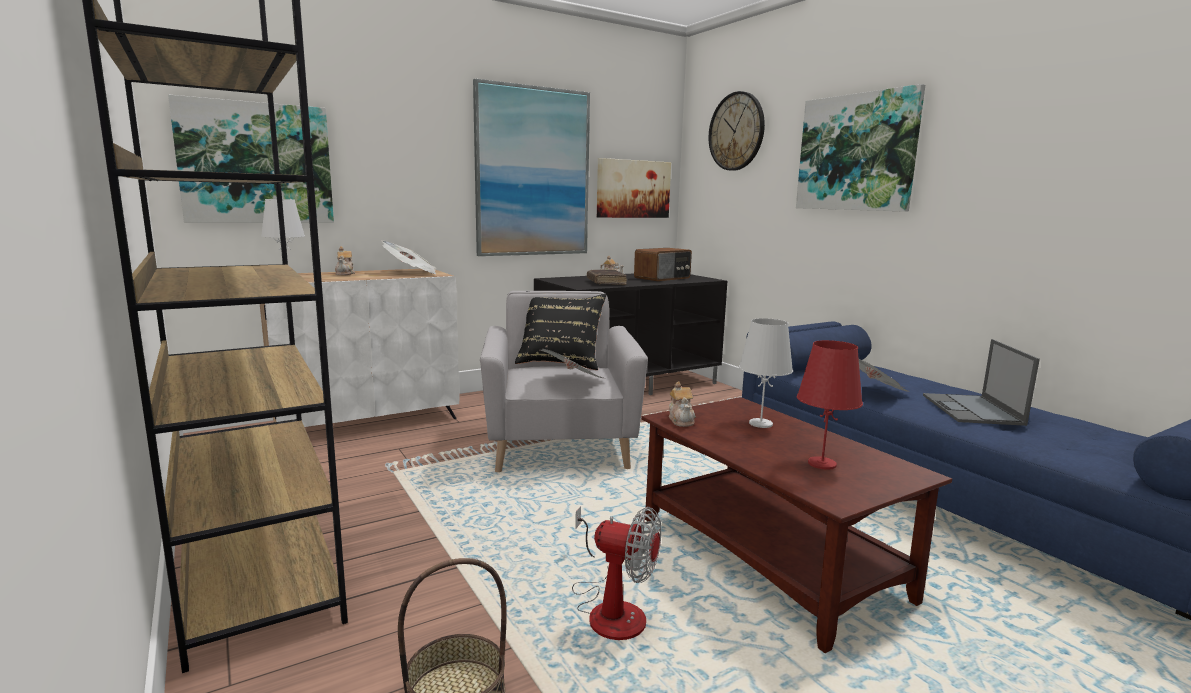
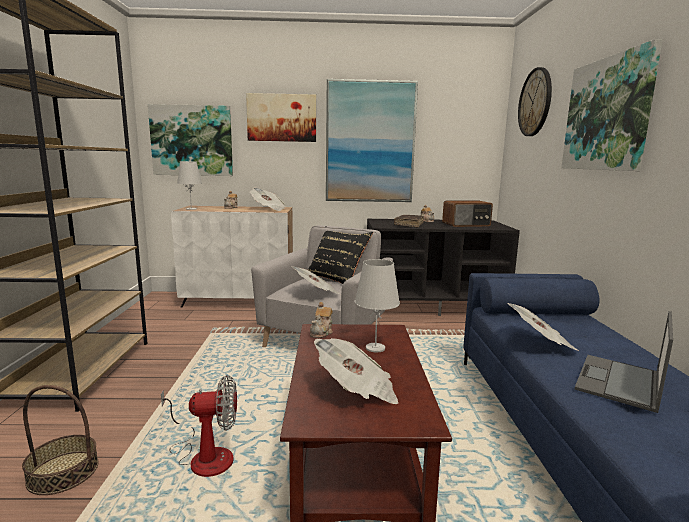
camera: 30 degrees right, 0 degrees up
fan [572,506,662,640] -> fan turned 60 degrees counterclockwise [161,375,237,477]
picture [597,158,671,218] -> picture moved to [246,93,316,142]
red table lamp [797,340,863,470] -> newspaper [314,338,398,404]

